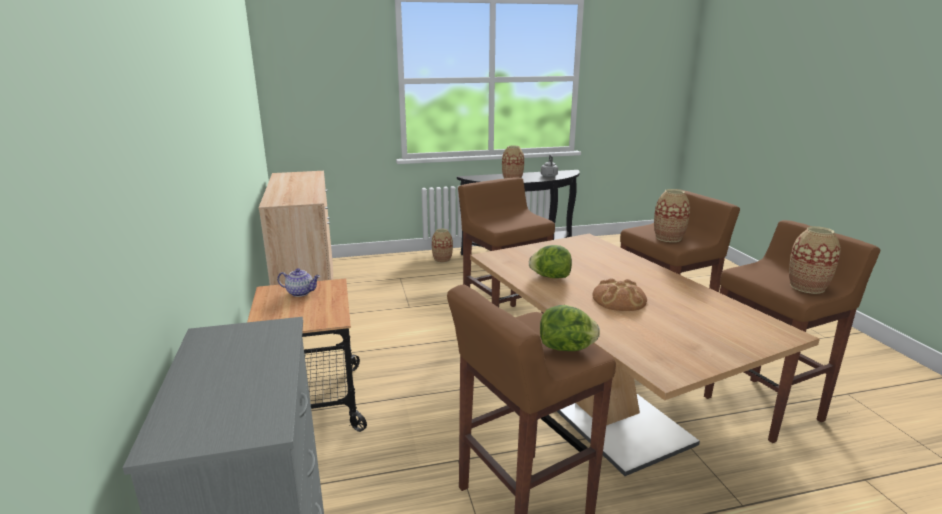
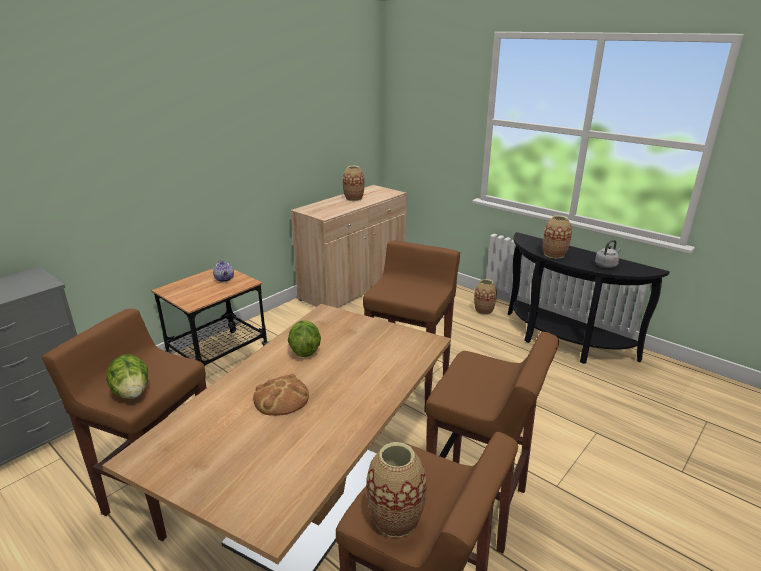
camera: 55 degrees right, 5 degrees up
vase [654,189,690,242] -> vase moved to [343,166,364,201]

